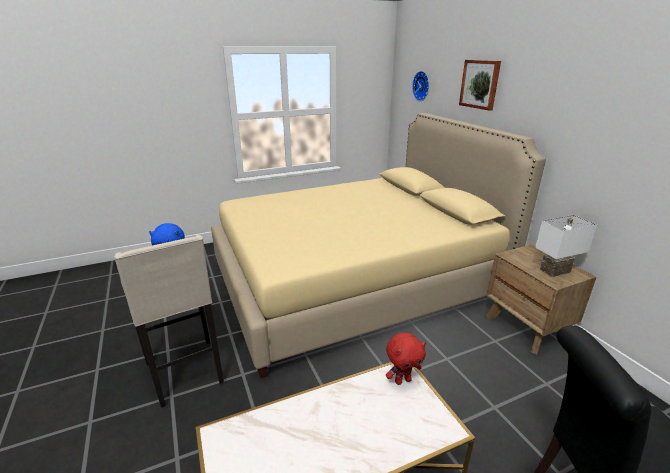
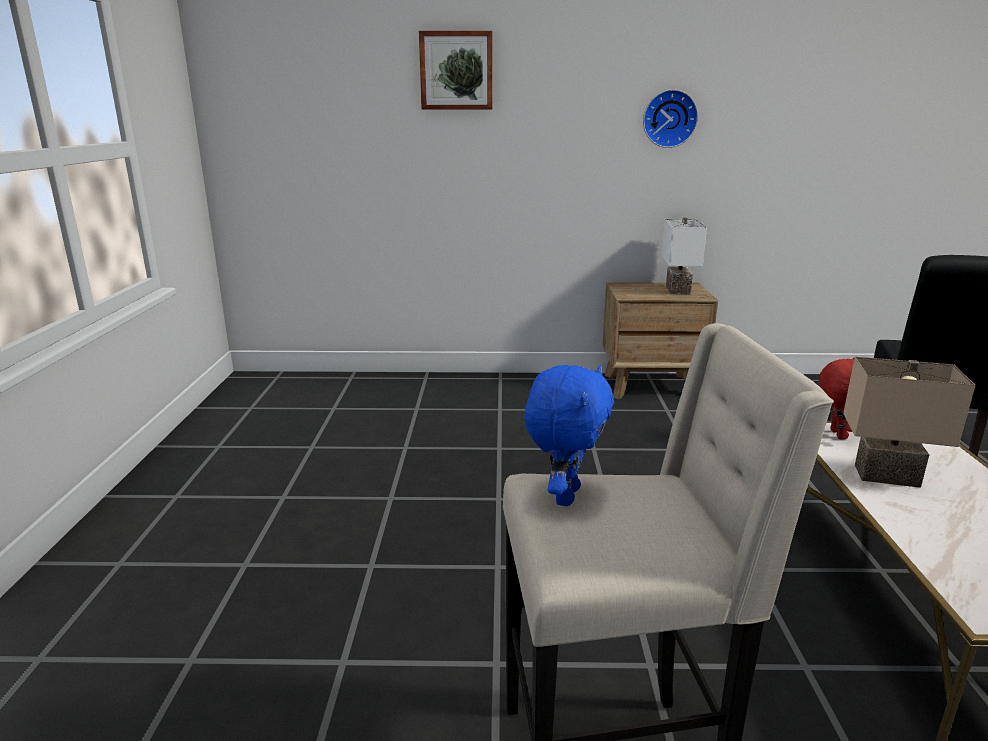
camera: 65 degrees left, 5 degrees down
beige bed [211,113,546,378] -> none
wall clock [412,71,429,101] -> wall clock moved to [643,89,698,148]
none -> beige table lamp [843,357,975,488]

